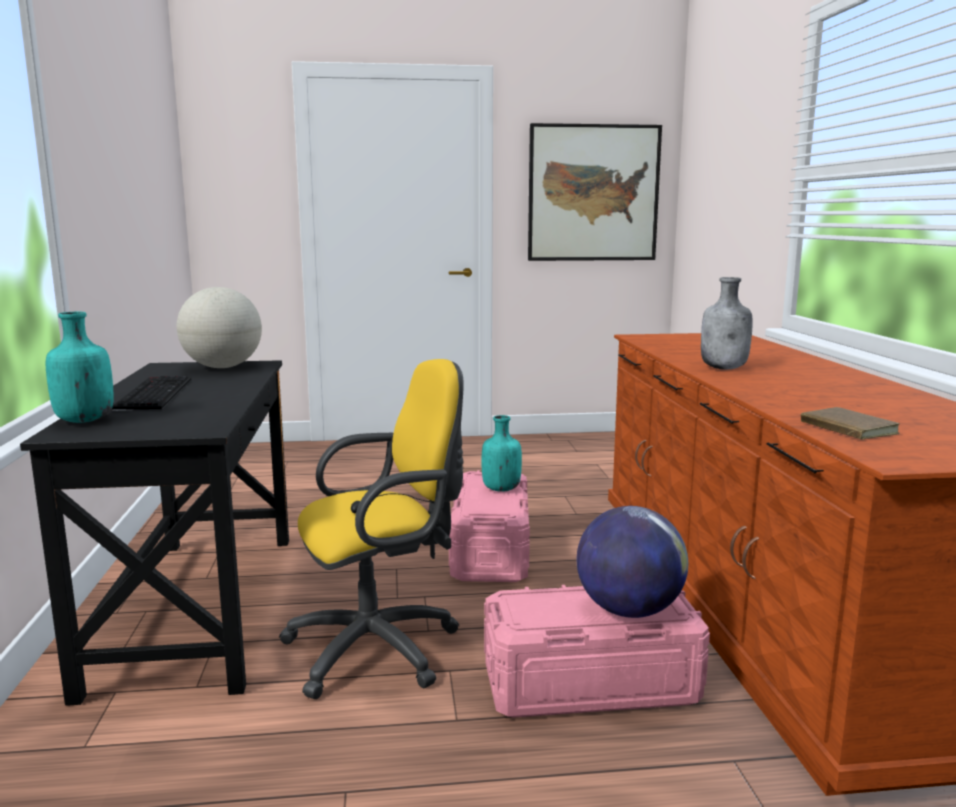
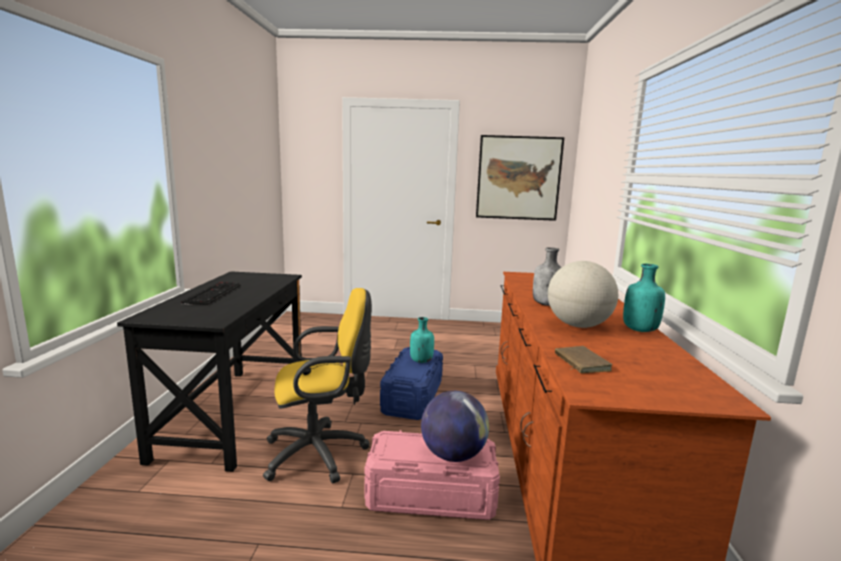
camera: 10 degrees right, 0 degrees up
turquoise bottle [46,312,114,423] -> turquoise bottle moved to [623,264,665,332]
globe [177,287,262,368] -> globe moved to [548,261,618,328]
pink storage box [449,470,530,582] -> blue storage box [380,347,443,420]

